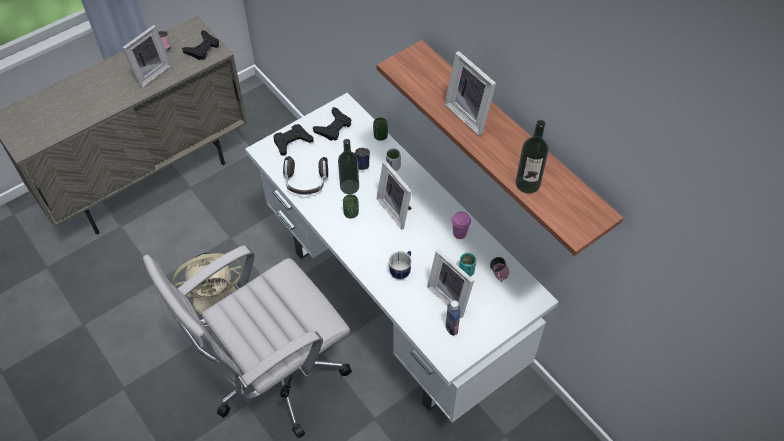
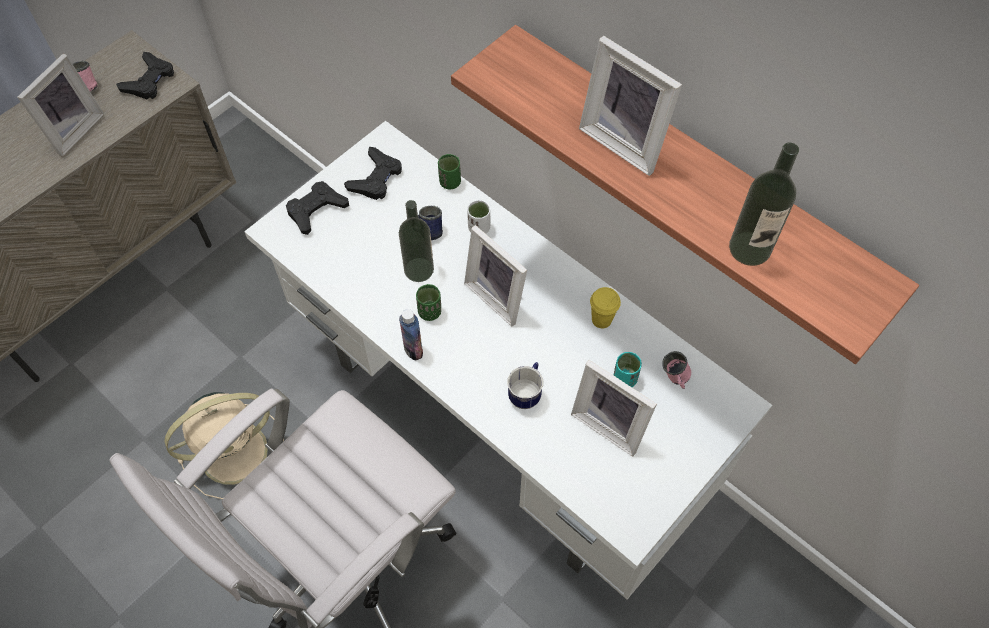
camera: 10 degrees left, 5 degrees up
headphones [283,156,328,195] -> none
bottle [446,300,461,336] -> bottle moved to [399,309,423,360]
pink cup [452,211,471,239] -> yellow cup [590,287,621,328]

